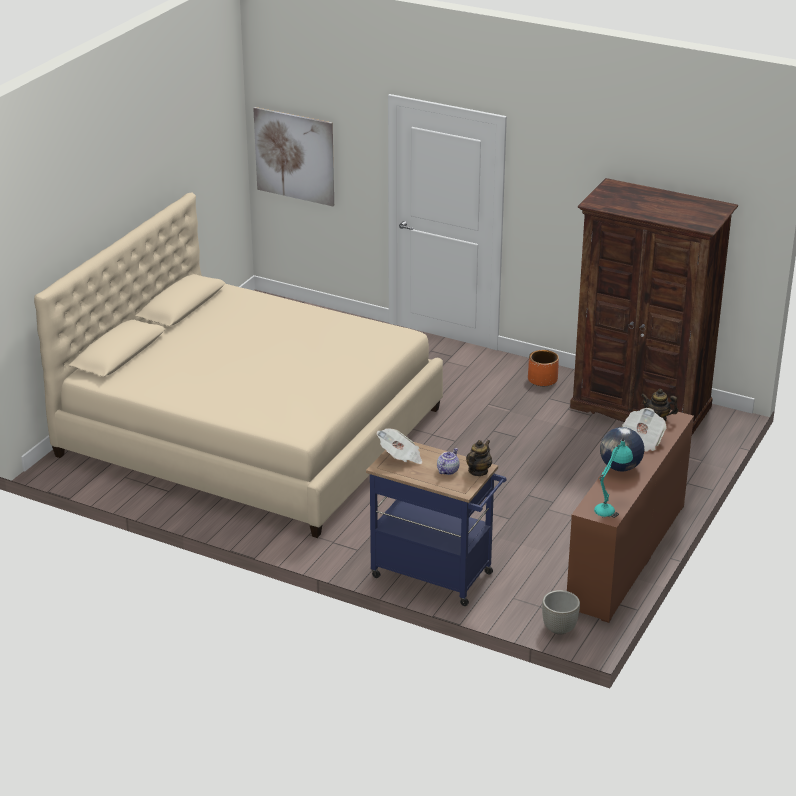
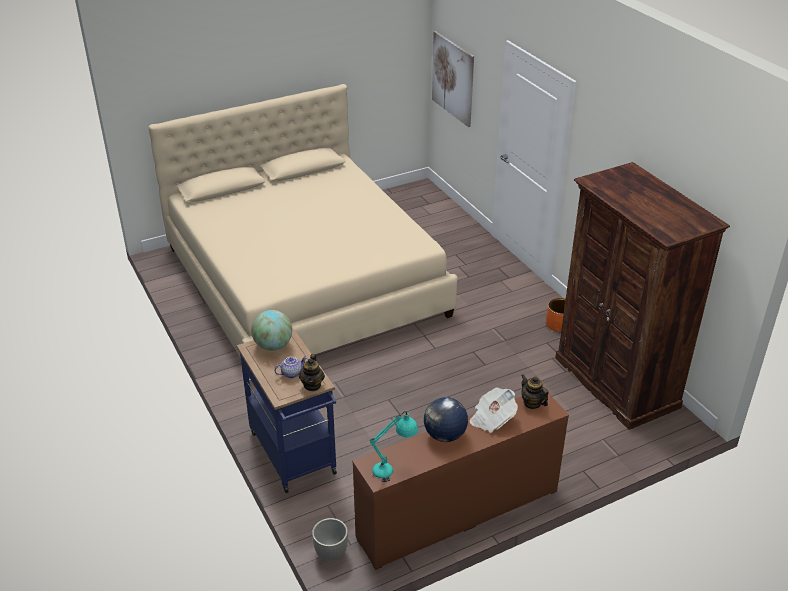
camera: 35 degrees right, 5 degrees up
newspaper [377,428,422,464] -> globe [251,310,292,351]
teapot [466,440,492,476] -> teapot turned 120 degrees clockwise [298,354,325,391]

